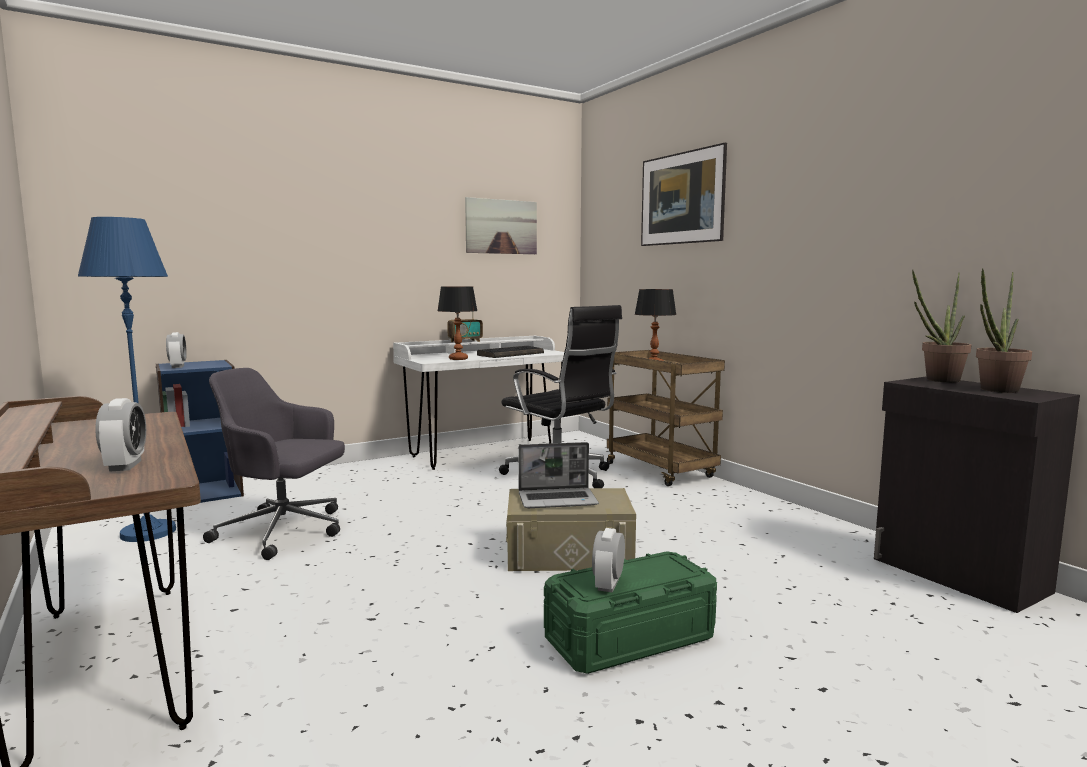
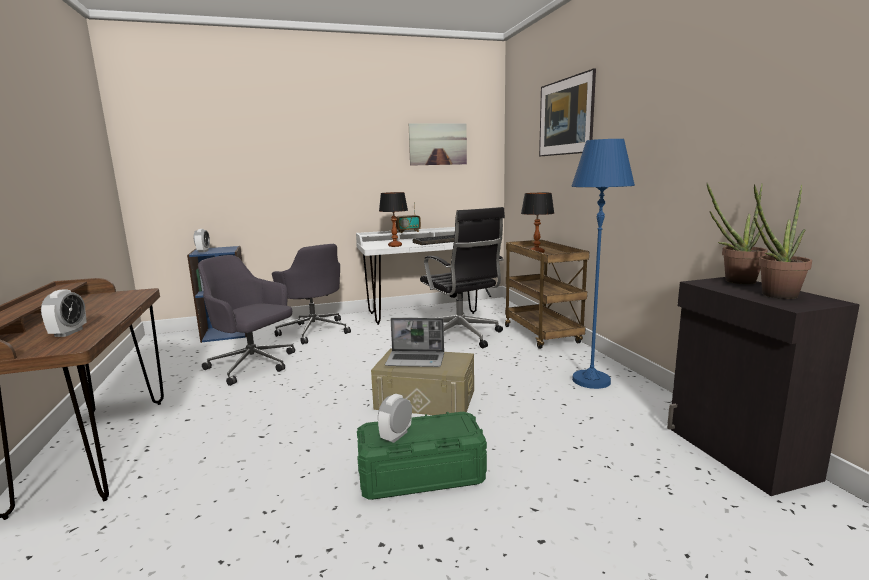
camera: 15 degrees right, 5 degrees up
blue floor lamp [78,217,176,542] -> blue floor lamp moved to [572,139,635,389]
none -> grey office chair [272,244,351,344]

